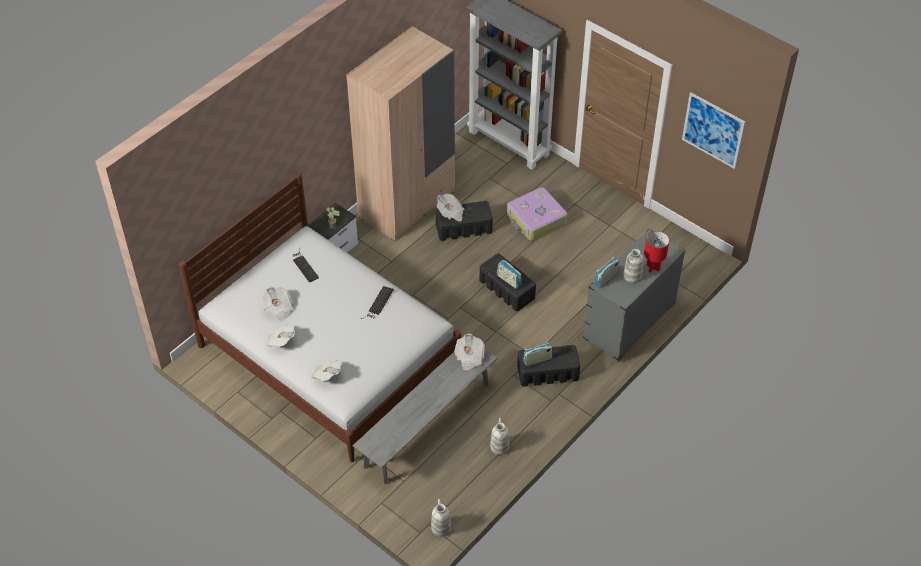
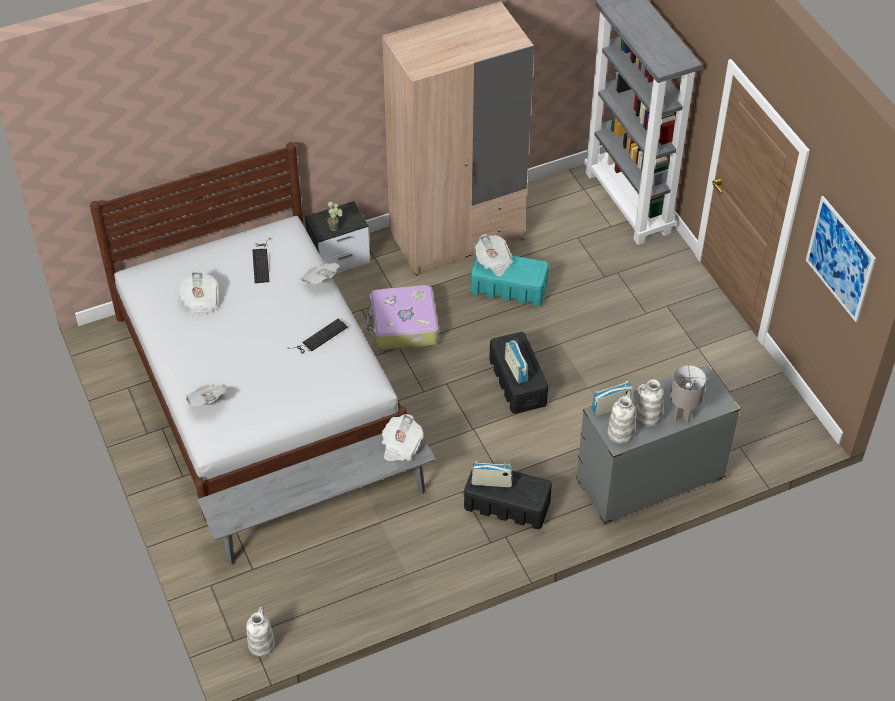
camera: 25 degrees right, 0 degrees up
newspaper [266,325,295,347] -> newspaper moved to [300,263,340,284]
black storage box [435,201,493,241] -> turquoise storage box [471,255,549,306]
white vase [490,418,509,455] -> white vase moved to [608,391,636,444]
suitcase [507,187,567,241] -> suitcase moved to [367,285,439,350]
red table lamp [644,231,669,273] -> grey table lamp [670,365,706,423]

